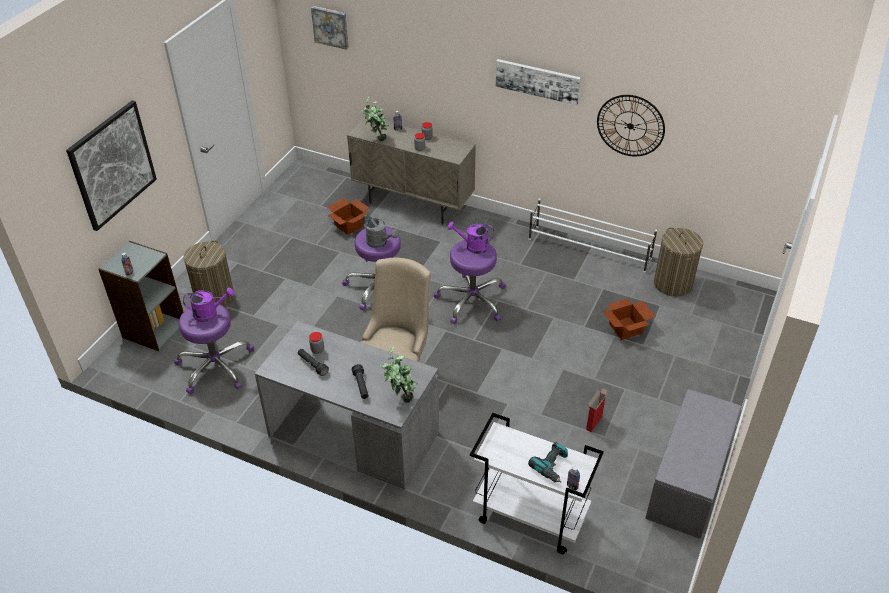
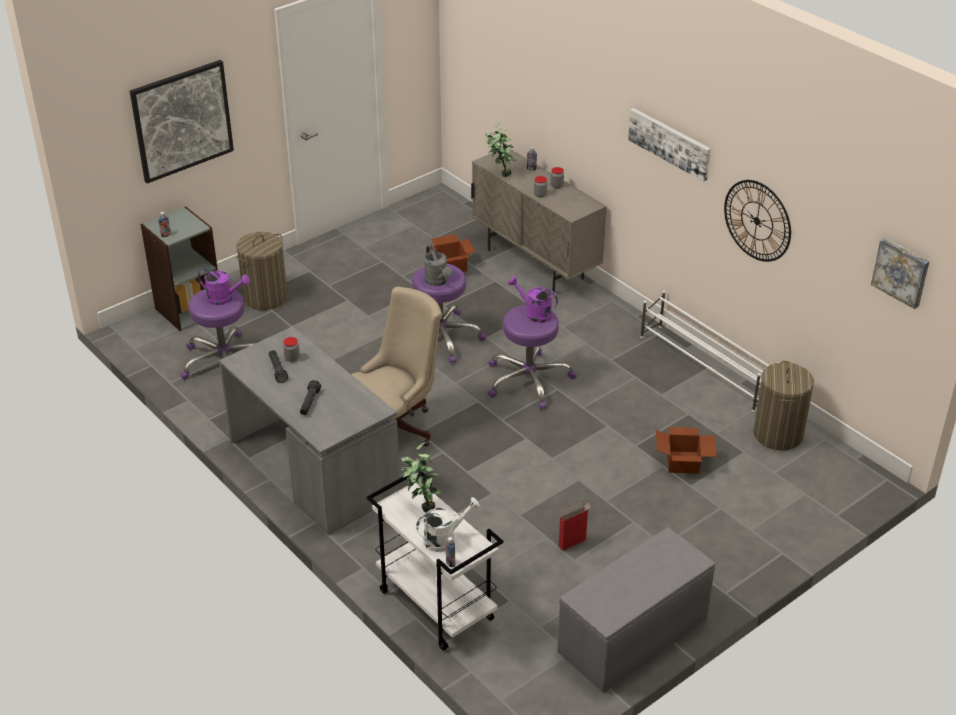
camera: 25 degrees right, 5 degrees down
picture [311,6,349,50] -> picture moved to [871,238,930,309]
potted plant [380,346,418,403] -> potted plant moved to [401,442,443,513]
power drill [528,442,568,482] -> white watering can [416,497,480,552]

